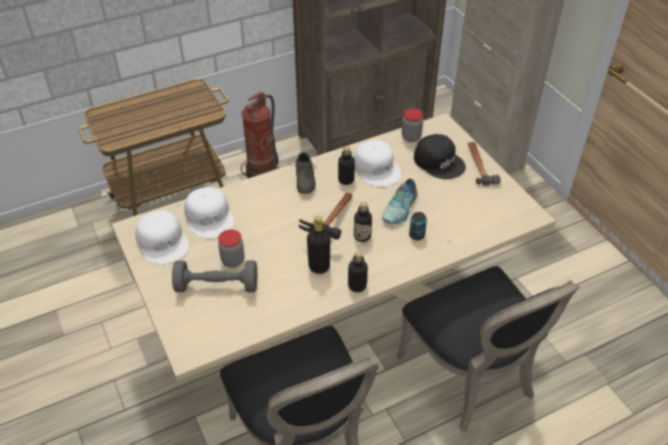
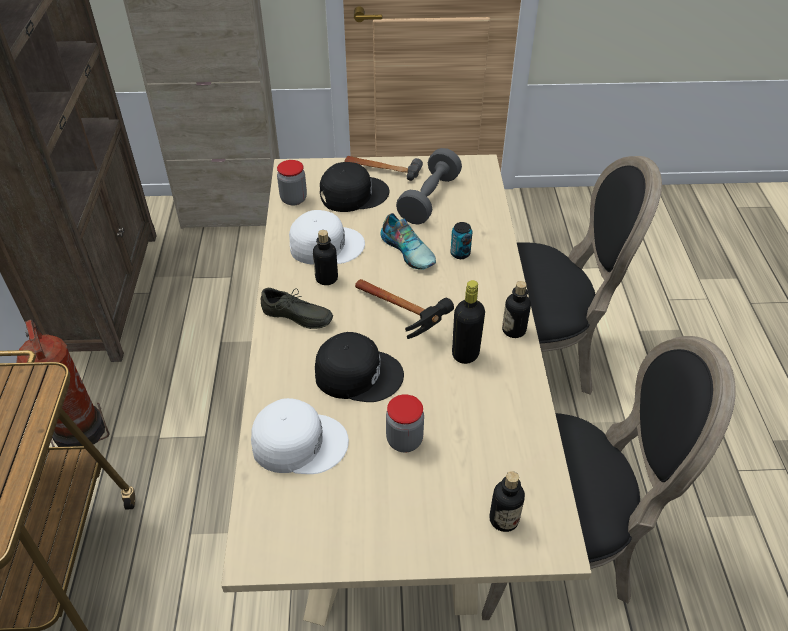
camera: 65 degrees left, 0 degrees up
white cap [135,211,189,264] -> none
grey dumbbell [172,261,257,292] -> grey dumbbell moved to [396,148,462,225]
bottle [354,202,372,242] -> bottle moved to [489,471,525,532]
none -> black cap [315,332,404,402]

